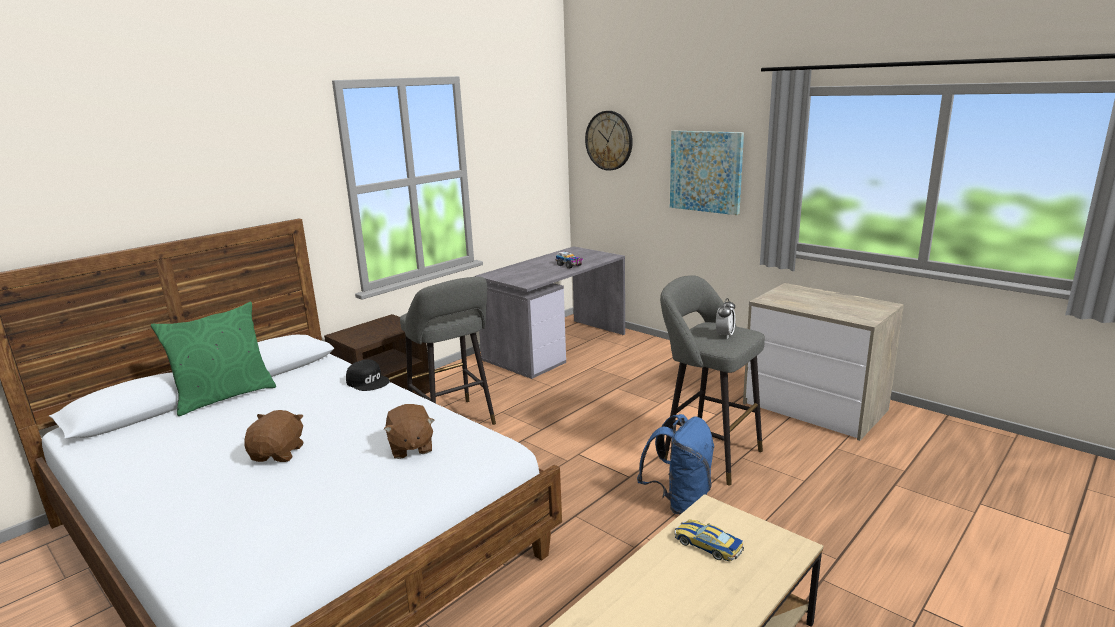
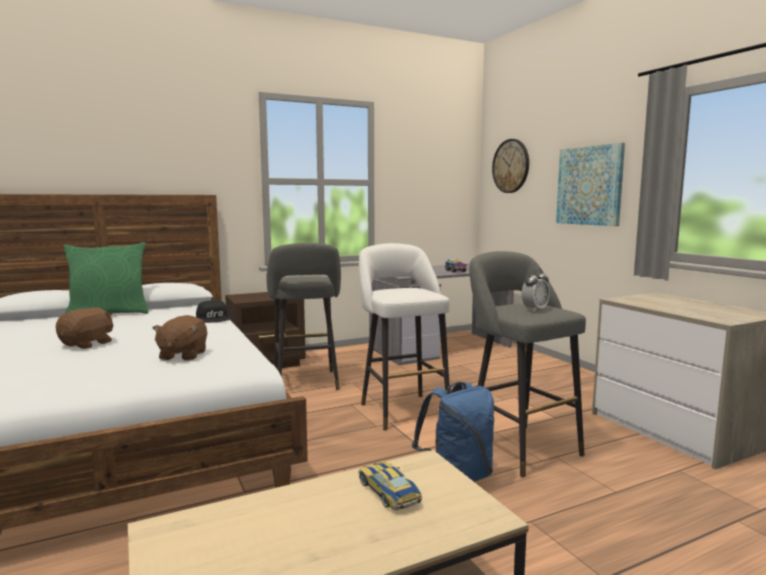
camera: 20 degrees right, 10 degrees down
none -> white stool [359,243,450,430]

